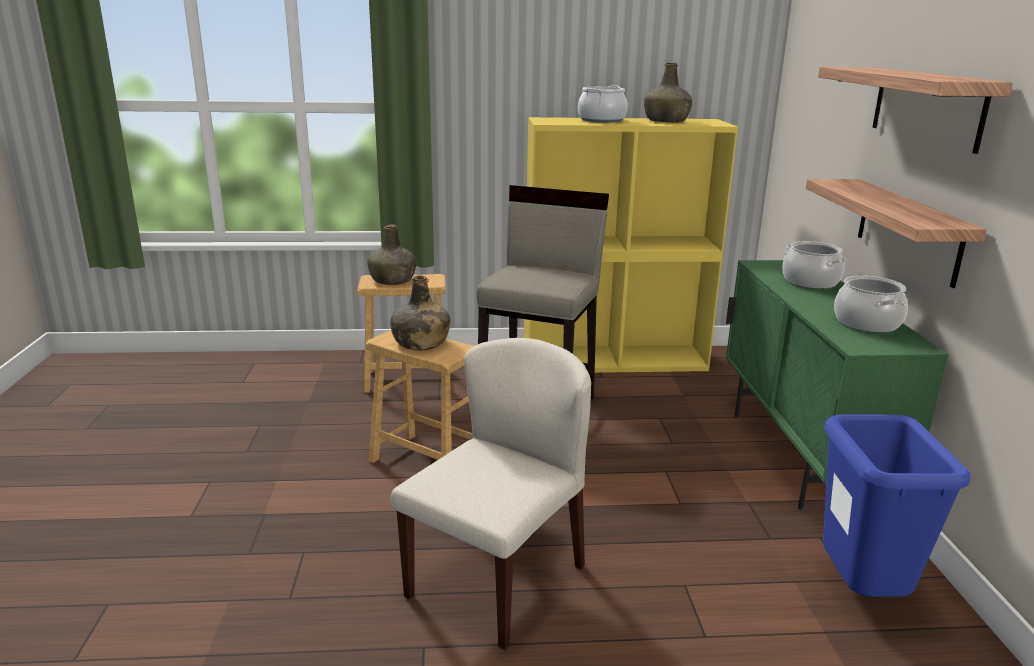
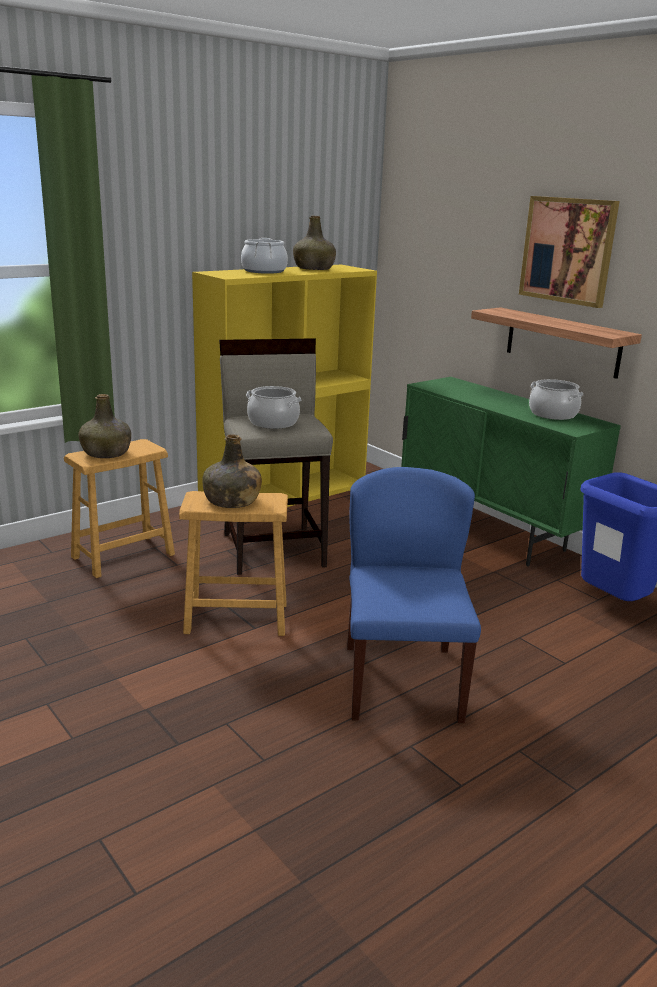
camera: 35 degrees left, 0 degrees up
beige chair [391,338,591,650] -> blue chair [347,467,481,723]
cooking pot [782,241,846,289] -> cooking pot moved to [246,386,302,429]
shelf [818,67,1013,154] -> picture [519,196,620,308]

